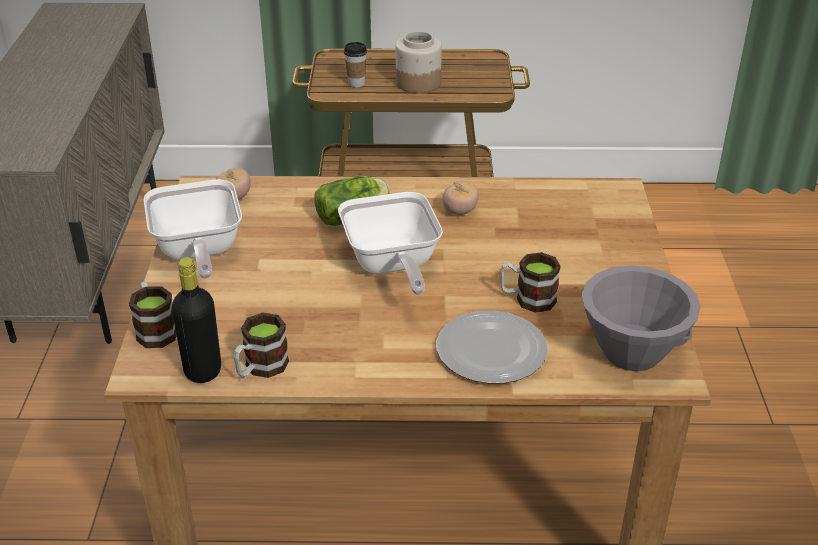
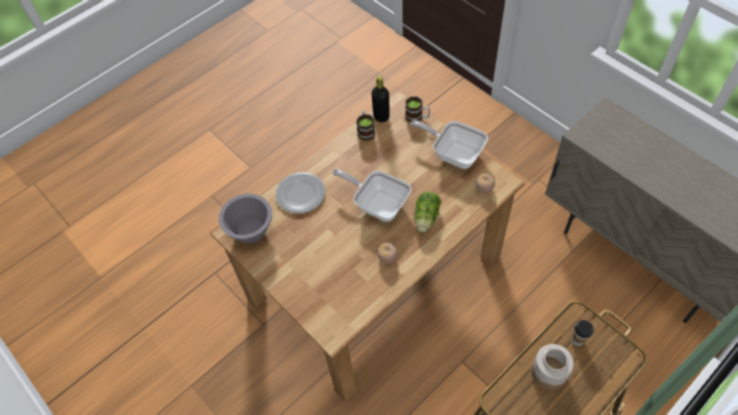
camera: 140 degrees right, 20 degrees up
mug [500,252,561,313] -> none

